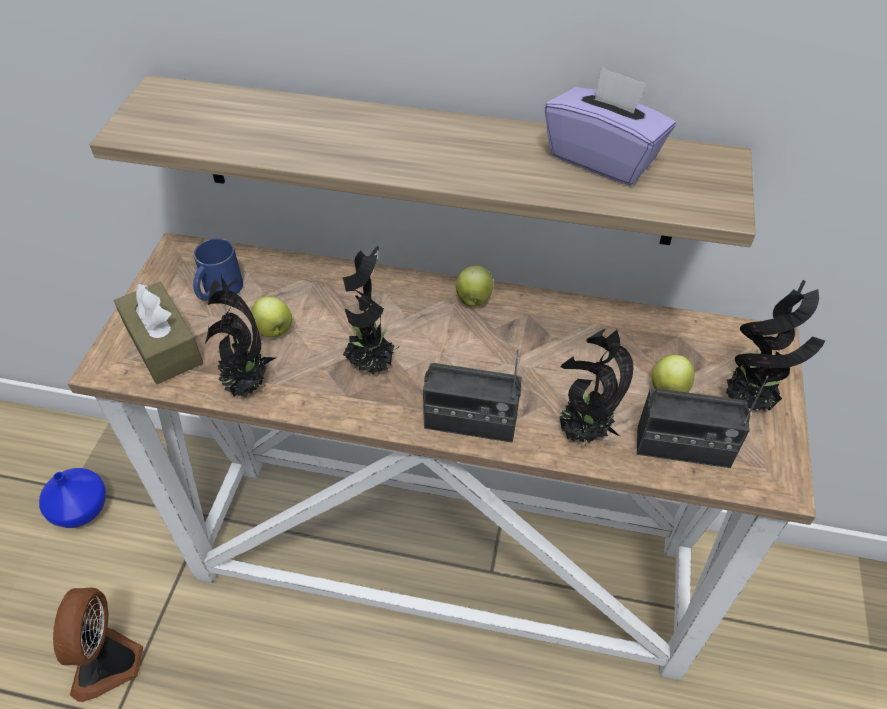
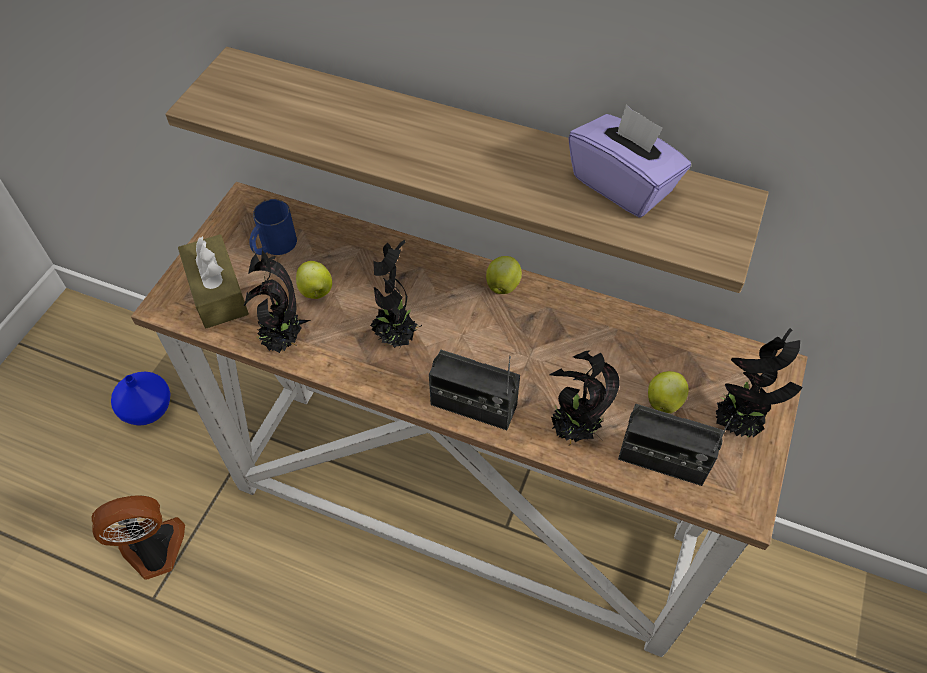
camera: 10 degrees right, 5 degrees up
fan [53,588,143,702] -> fan turned 60 degrees clockwise [91,495,185,580]

